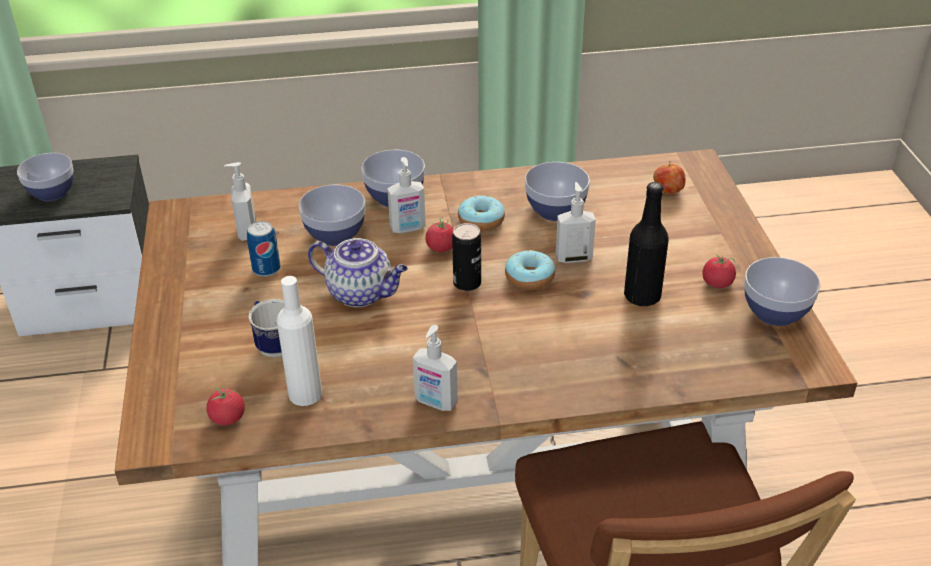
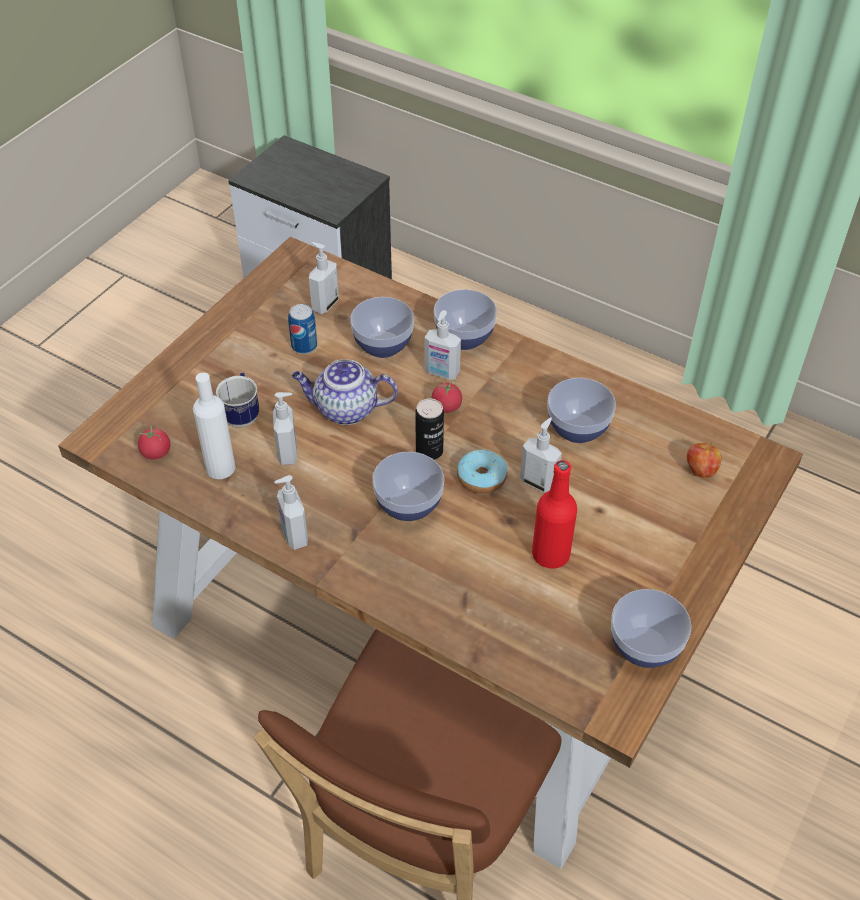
camera: 40 degrees right, 10 degrees up
bowl [17,153,74,202] -> bowl moved to [372,452,444,521]
teapot [308,238,408,307] -> teapot turned 120 degrees clockwise [292,359,398,425]
donut [458,196,505,232] -> none
black bottle [624,182,669,307] -> red bottle [532,460,577,568]
tomato [702,254,736,288] -> none
none -> soap dispenser [273,392,297,465]

